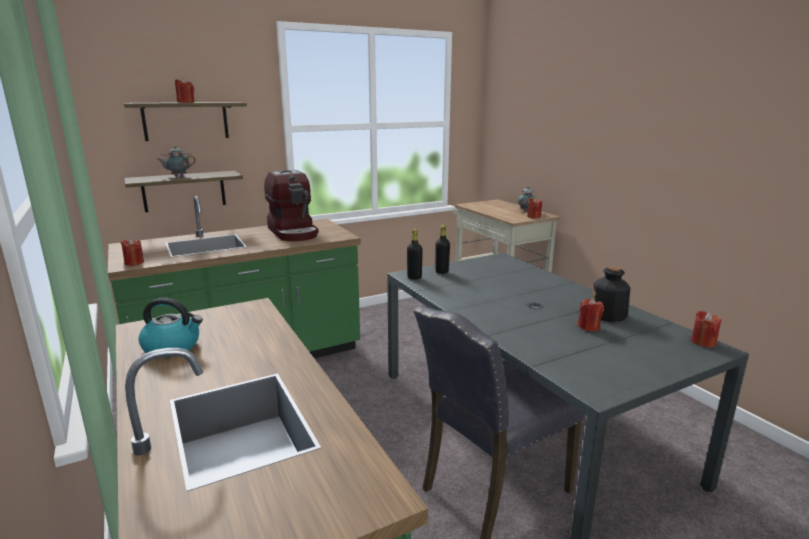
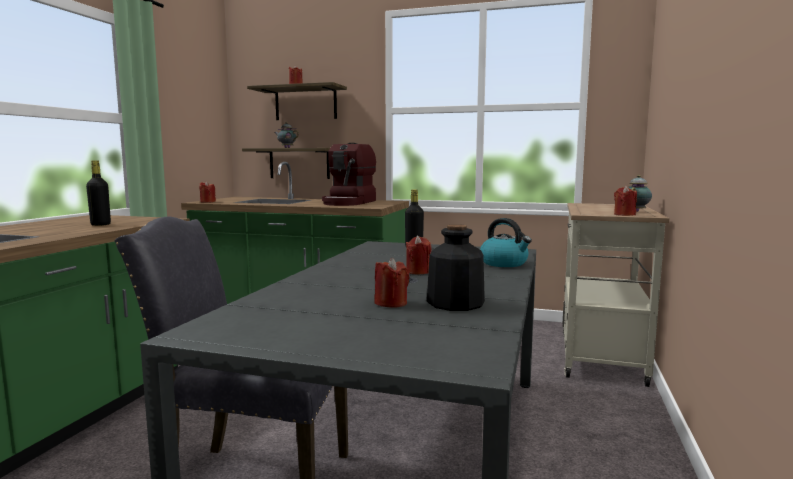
camera: 45 degrees right, 10 degrees down
kettle [138,298,203,357] -> kettle moved to [480,218,532,267]
black bottle [407,229,423,280] -> black bottle moved to [86,160,111,226]
red candle [691,311,722,347] -> red candle moved to [406,236,432,274]

